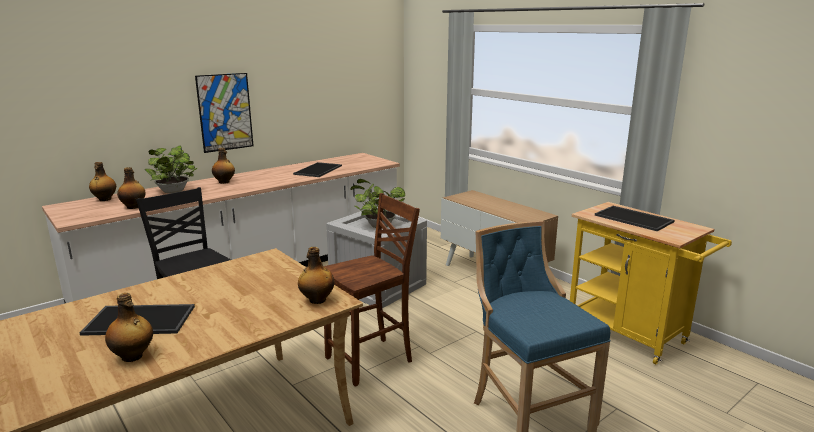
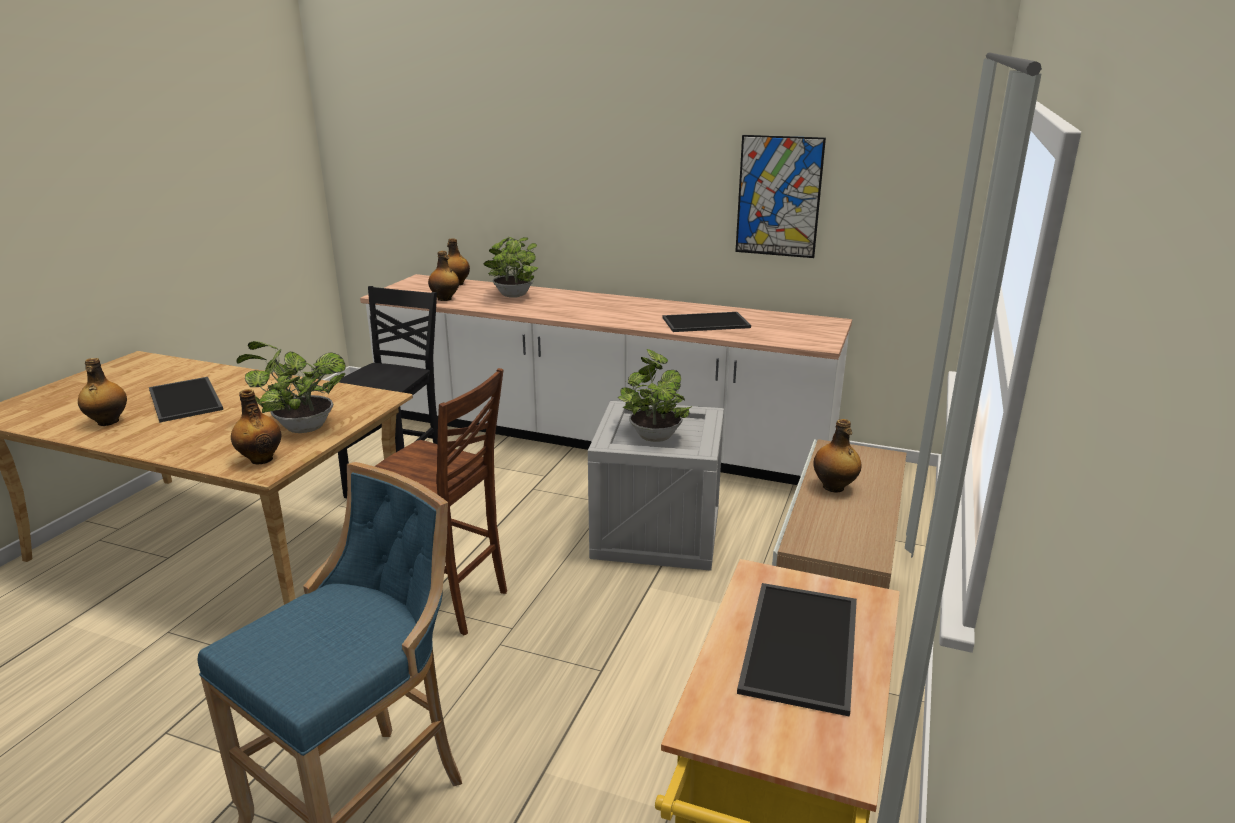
camera: 60 degrees right, 5 degrees up
picture [195,73,254,153] -> picture moved to [735,135,826,258]
bottle [212,148,235,184] -> bottle moved to [814,419,861,492]
none -> potted plant [237,341,346,433]

